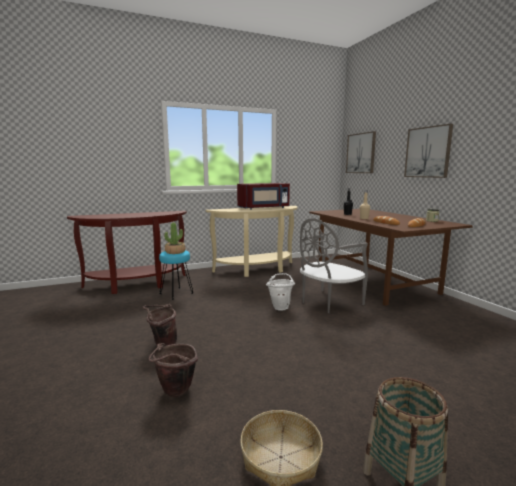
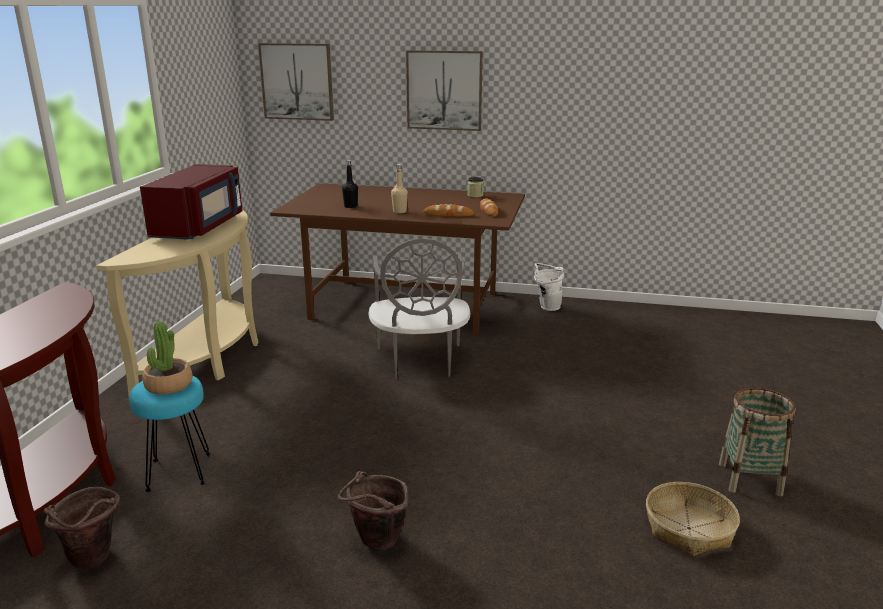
camera: 55 degrees left, 10 degrees up
brown bucket [149,343,198,397] -> brown bucket moved to [44,487,120,569]
white bucket [266,273,295,311] -> white bucket moved to [534,263,564,311]

